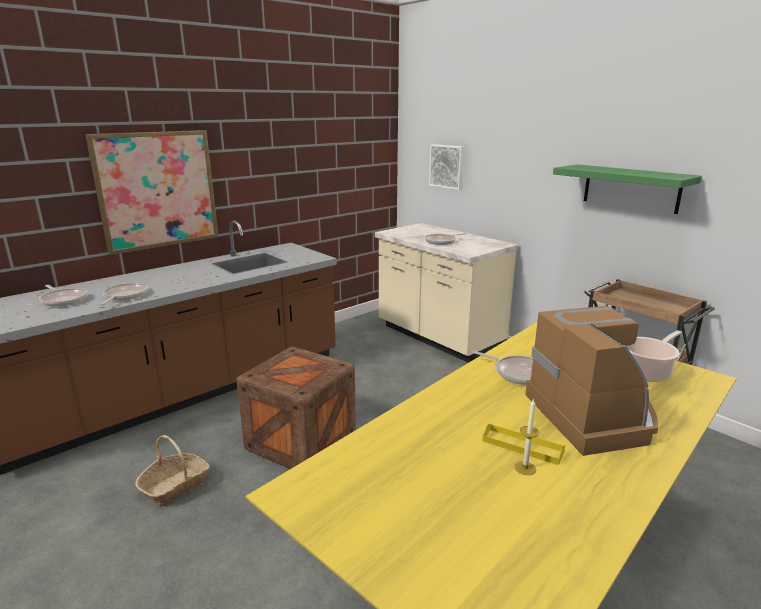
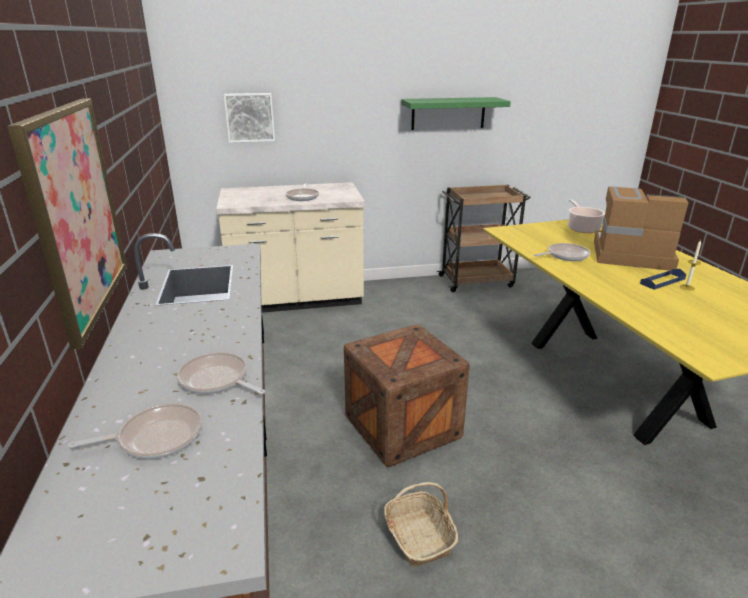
camera: 60 degrees left, 5 degrees up
yellow tray [482,423,565,465] -> blue tray [640,269,686,290]

